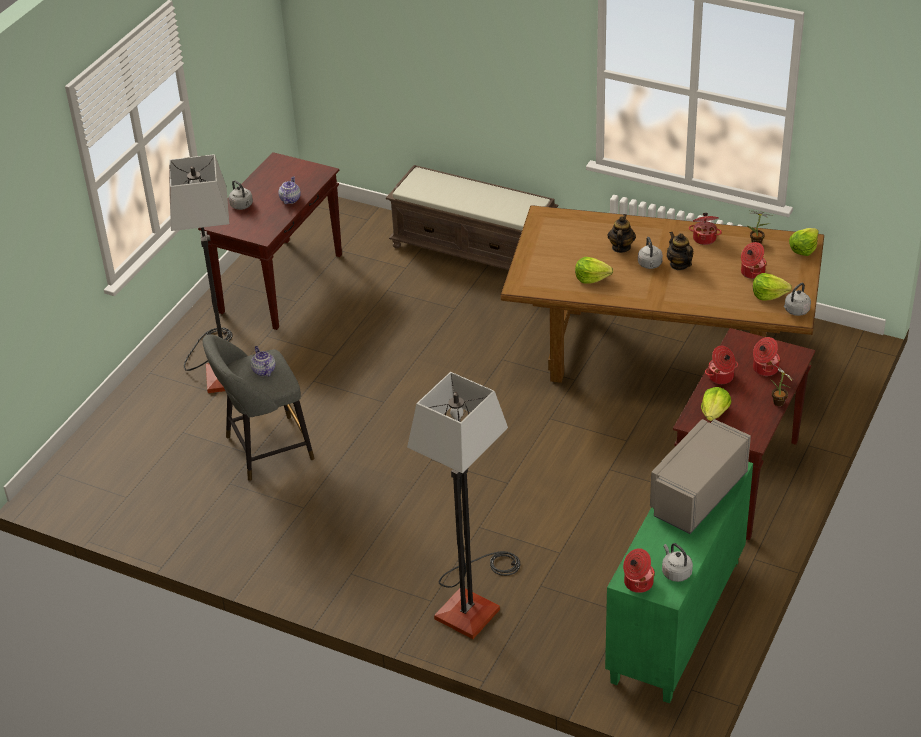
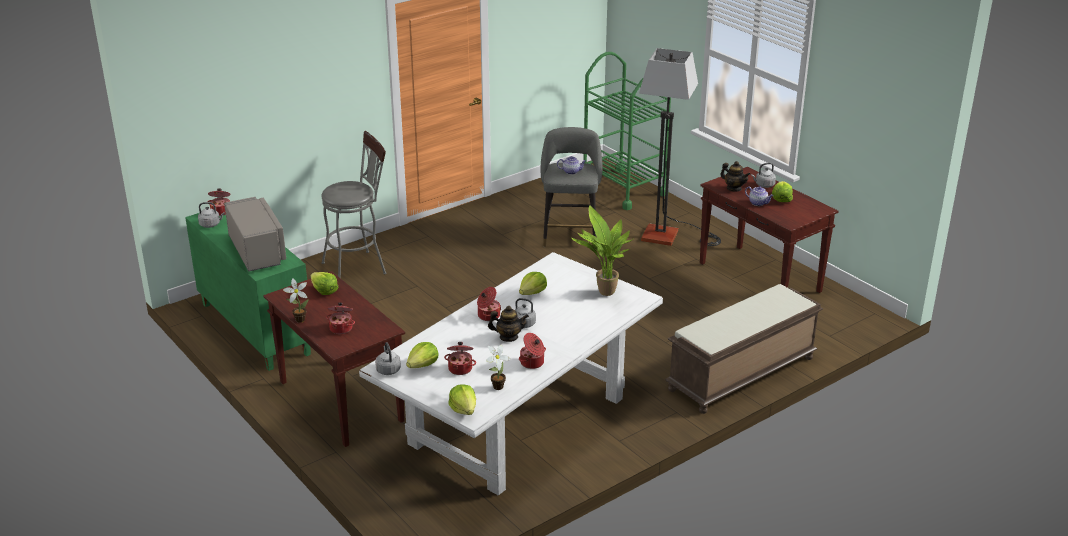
camera: 115 degrees right, 10 degrees down
floor lamp [407,372,520,639] -> grey stool [321,131,386,278]
brown dining table [501,205,824,383] -> white dining table [359,252,663,495]
teapot [608,214,636,253] -> teapot moved to [720,161,750,192]
cooking pot [705,346,738,384] -> cooking pot moved to [477,287,501,321]
none -> potted plant [571,205,633,296]
none -> green cart [583,52,671,210]
none -> lettuce [772,181,793,202]

